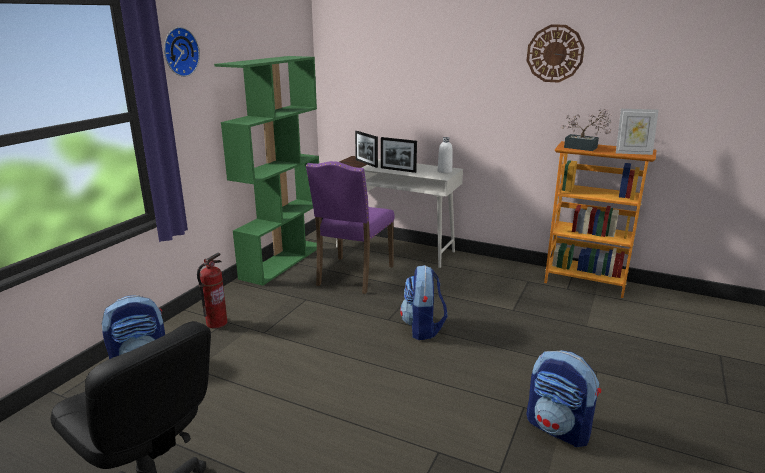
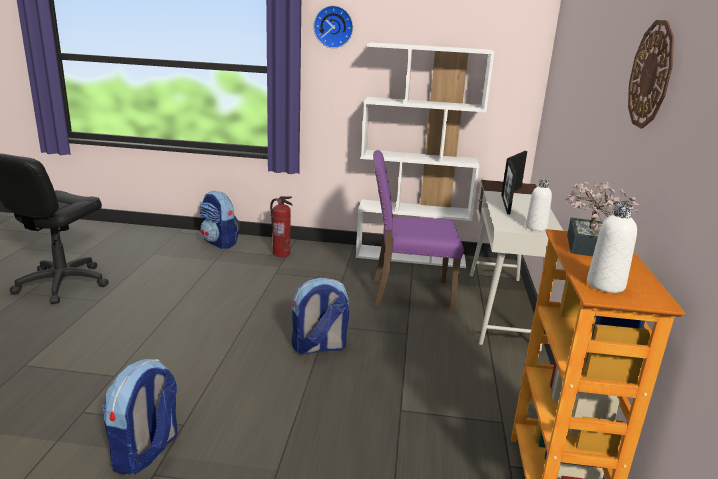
camera: 70 degrees right, 0 degrees up
green bookcase [214,56,319,286] -> white bookcase [356,42,494,268]
picture frame [616,109,659,155] -> white bottle [587,203,637,293]

